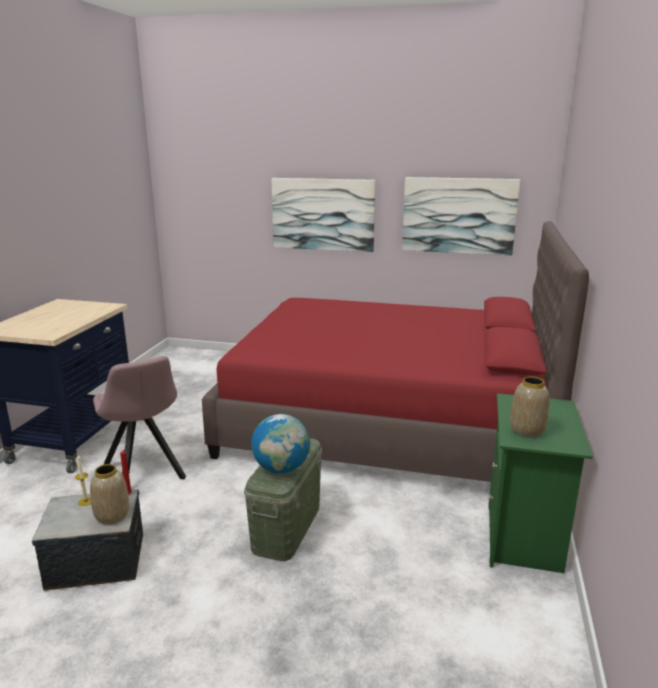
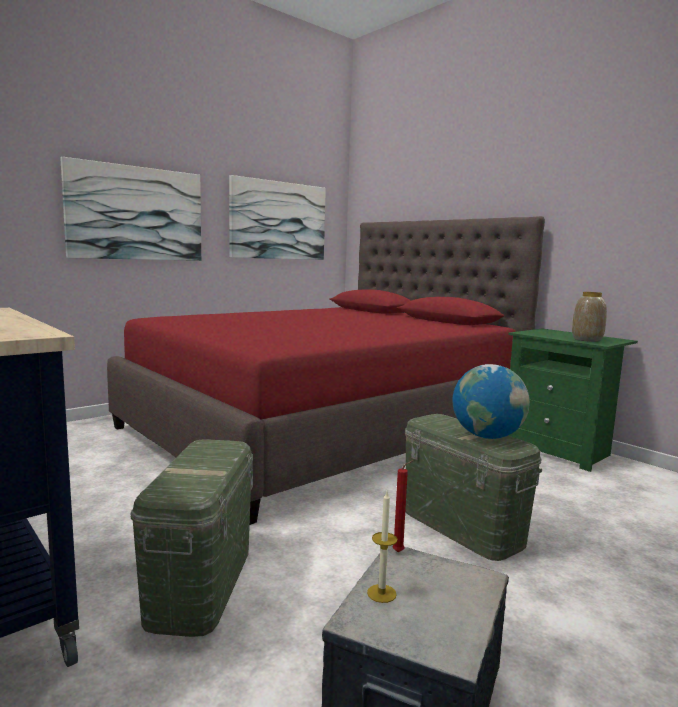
camera: 55 degrees left, 10 degrees down
vase [90,464,130,525] -> none
pink chair [93,356,186,479] -> green storage box [131,440,253,637]

